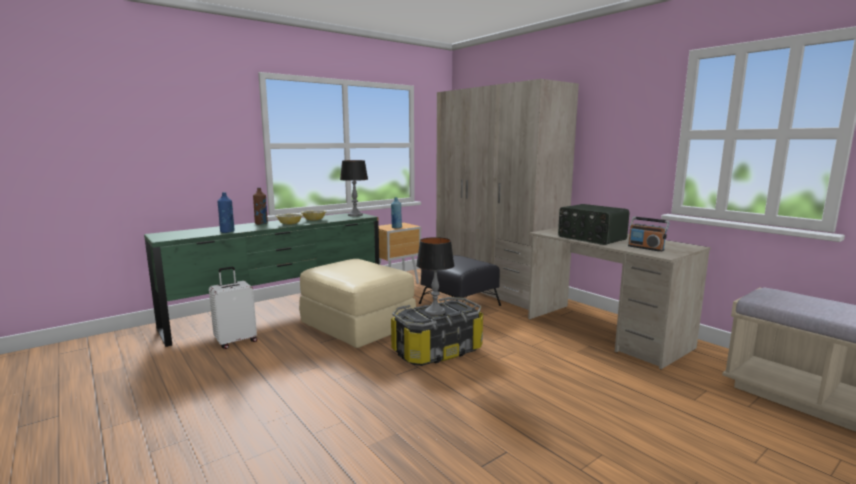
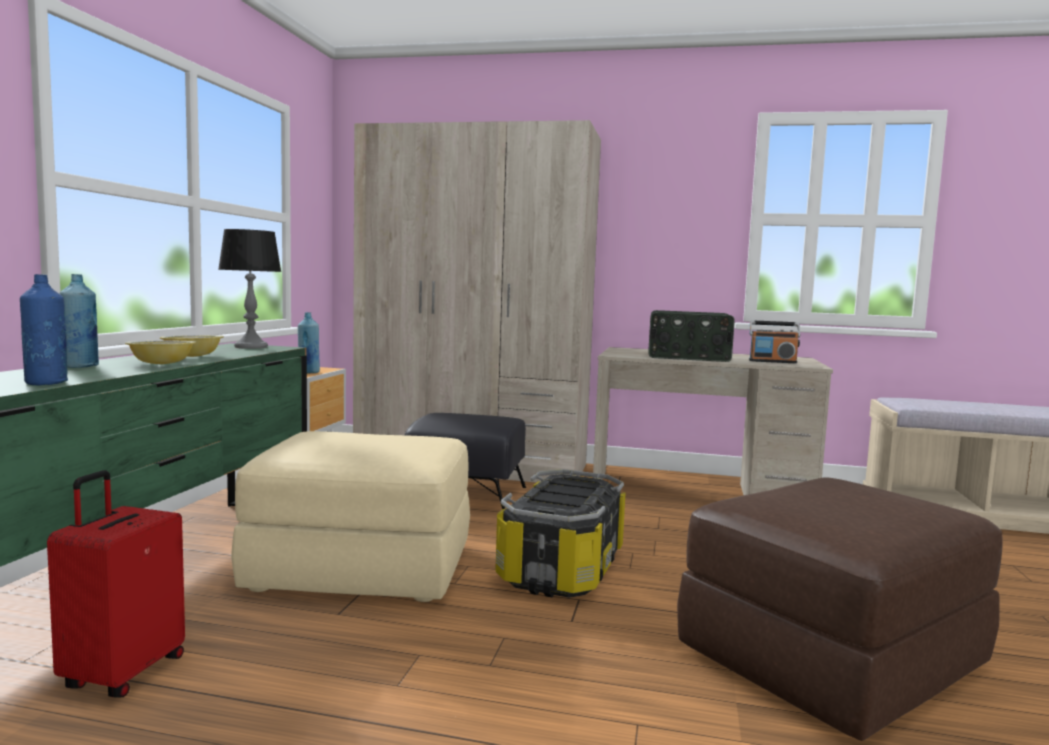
camera: 40 degrees left, 5 degrees down
white suitcase [209,267,257,349] -> red suitcase [47,470,185,698]
brown bottle [253,188,268,225] -> blue bottle [59,274,99,368]
table lamp [416,237,455,316] -> none
none -> brown ottoman [677,478,1003,741]

